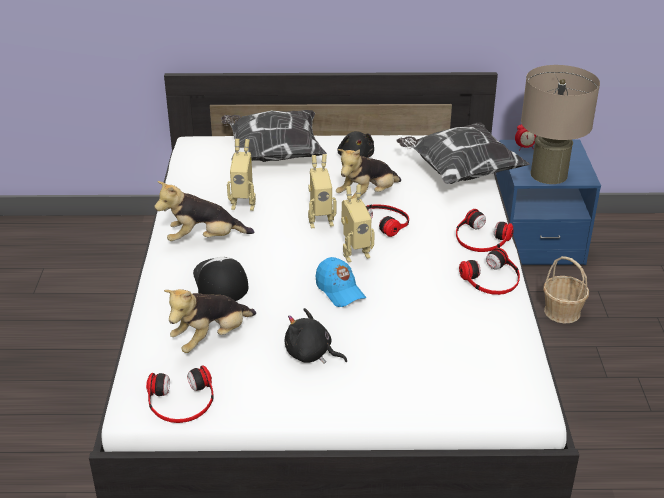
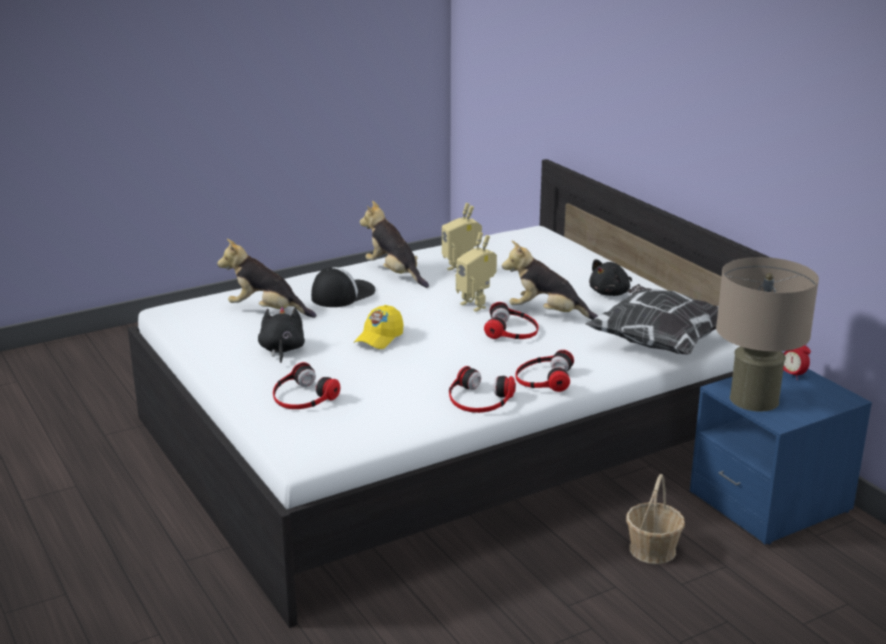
camera: 60 degrees right, 10 degrees down
headphones [146,365,214,423] -> headphones moved to [273,362,340,409]
pillow [221,110,327,162] -> none
blue cap [315,257,366,307] -> yellow cap [353,305,404,349]
toy robot [341,185,375,263] -> none

